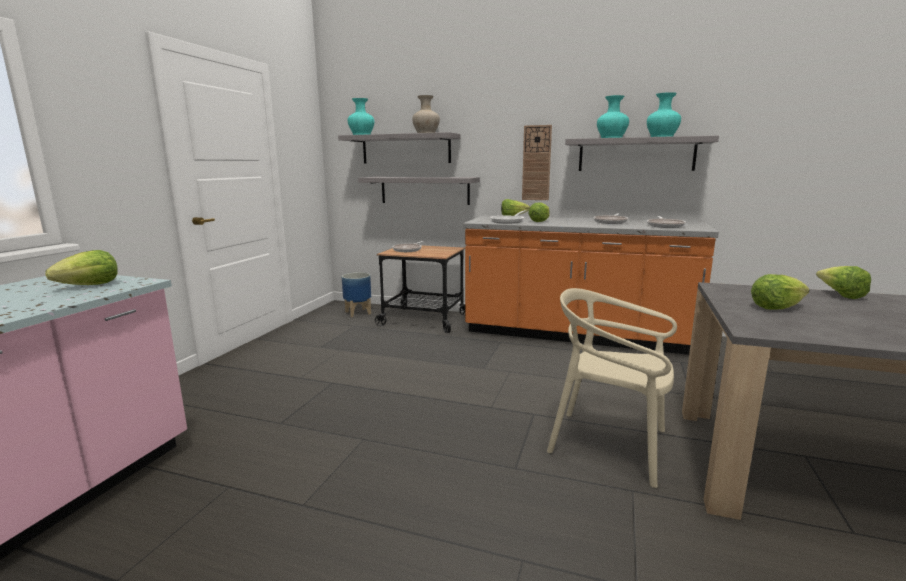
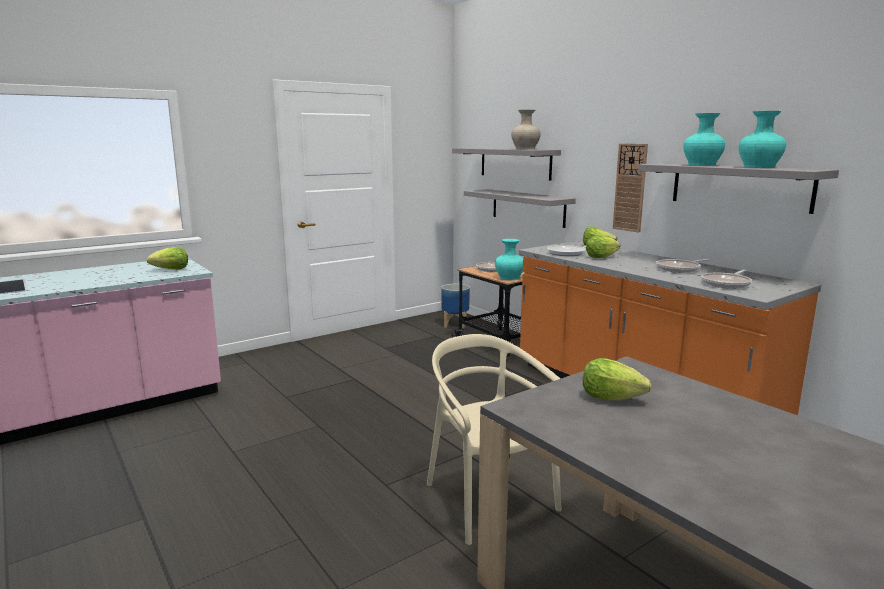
camera: 35 degrees right, 0 degrees up
turquoise vase [348,98,374,135] -> turquoise vase moved to [495,239,523,280]
lettuce [816,266,871,299] -> none

